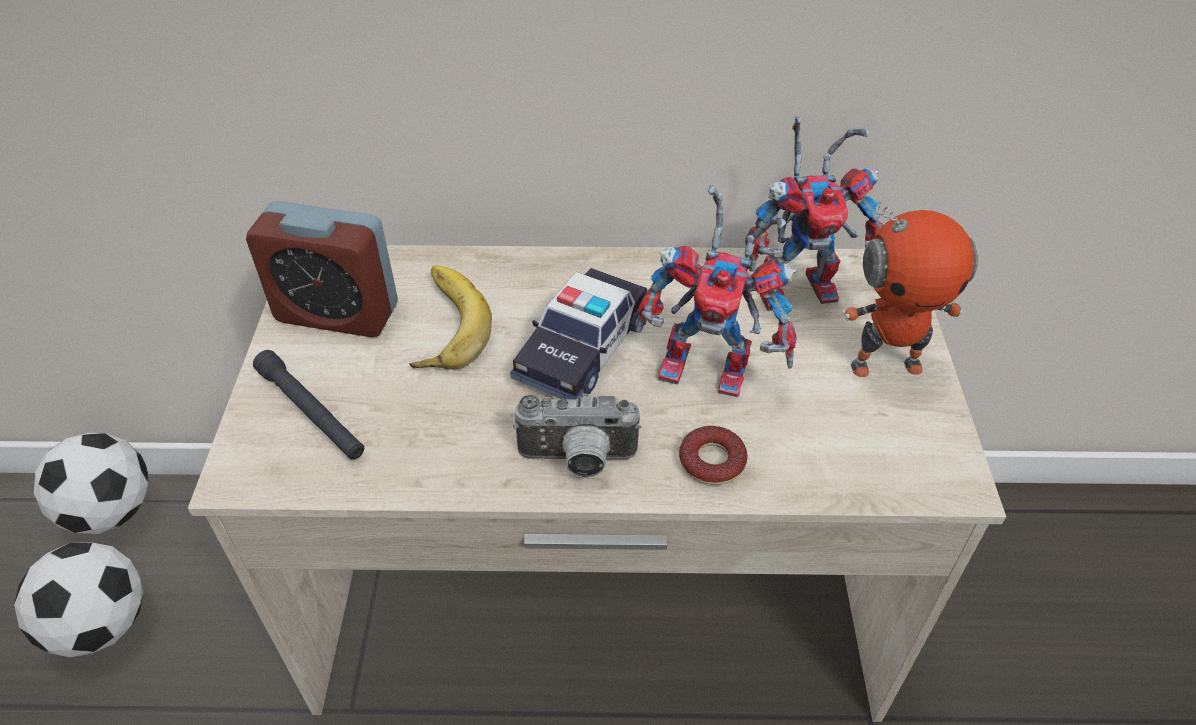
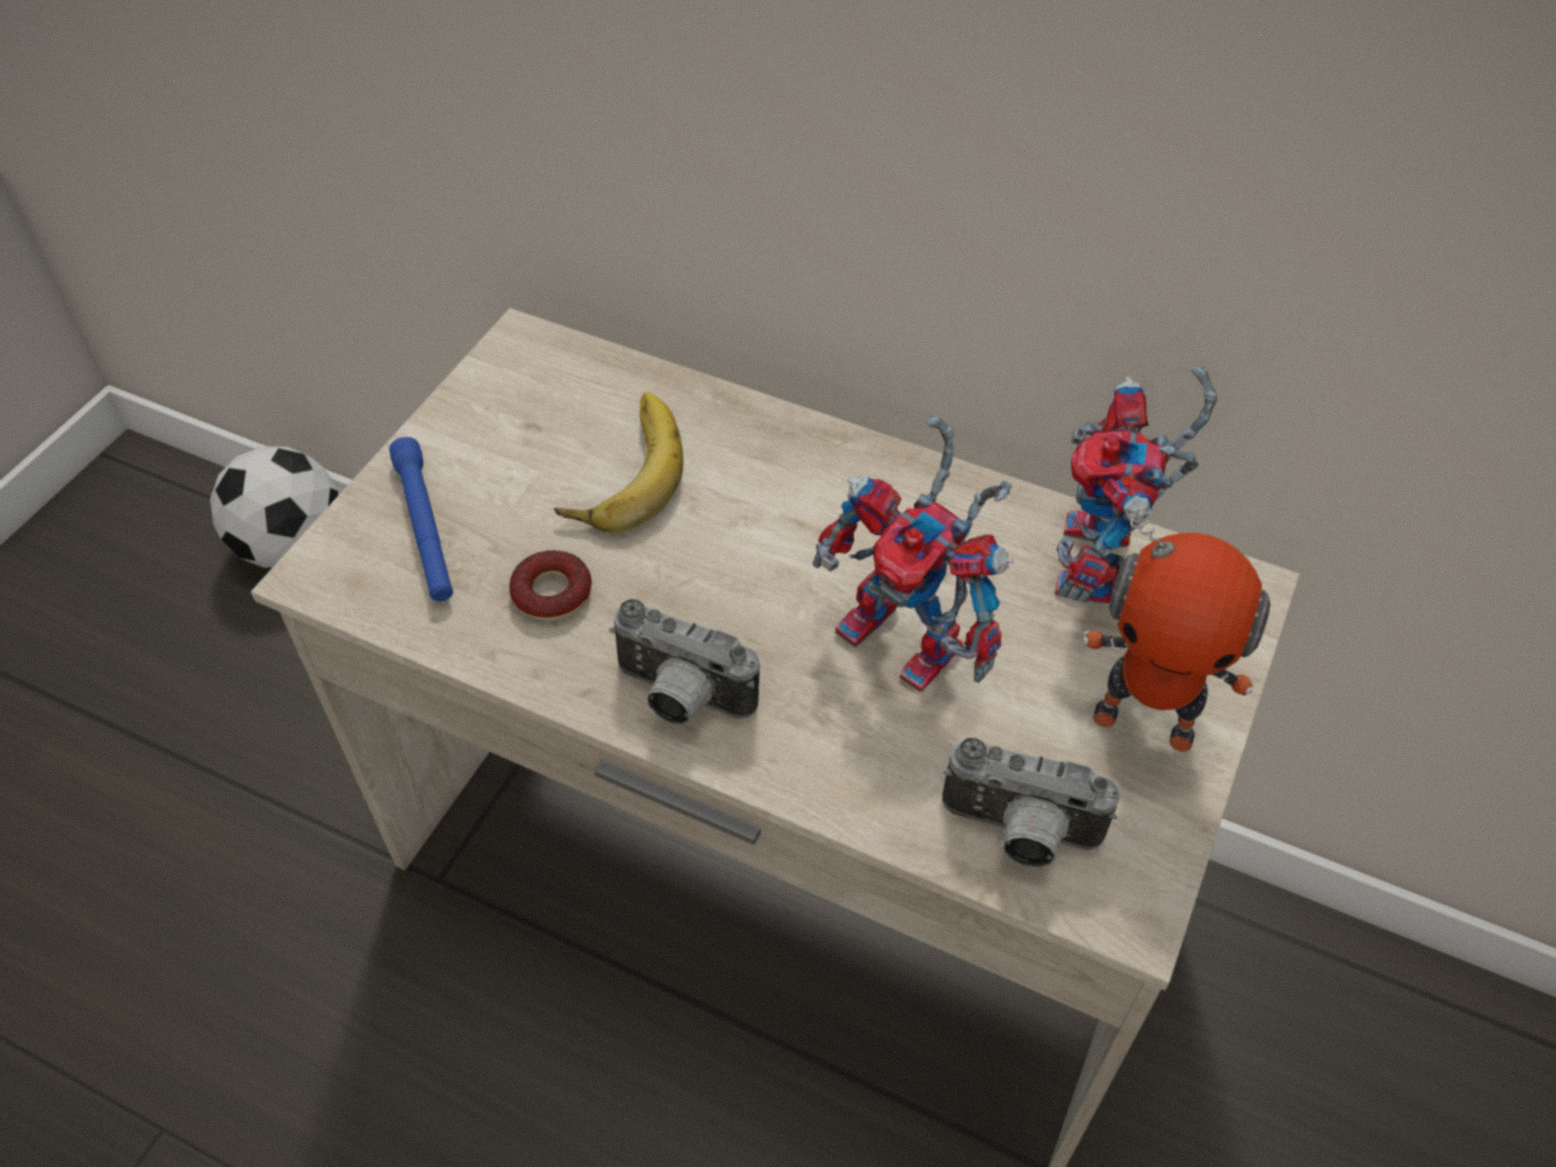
camera: 25 degrees right, 5 degrees up
football [14,542,143,657] -> none
alarm clock [246,201,398,337] -> none
black flashlight [253,350,364,460] -> blue flashlight [389,437,453,601]
toy car [510,268,647,399] -> none
donut [679,426,748,485] -> donut moved to [509,550,592,621]
toy robot [745,117,884,311] -> toy robot turned 90 degrees clockwise [1055,366,1217,604]
none -> camera [942,738,1120,867]

